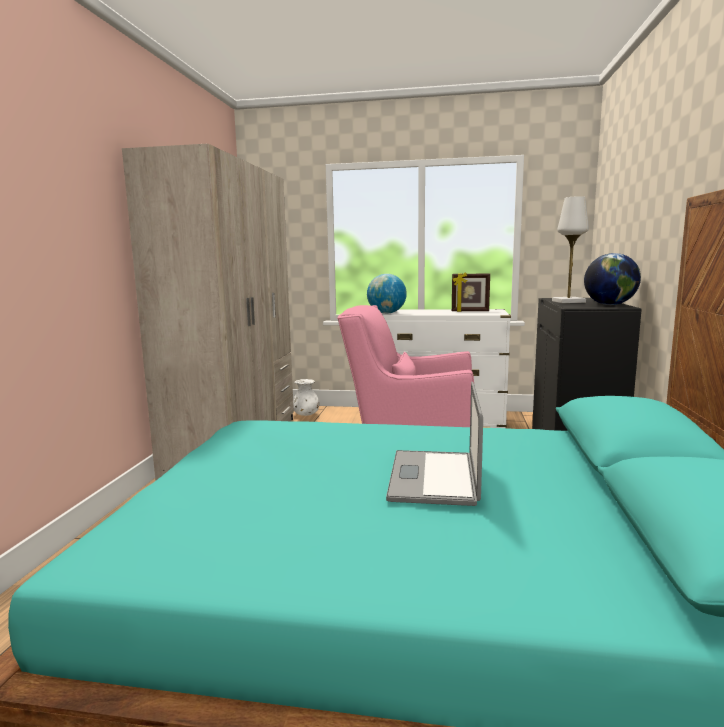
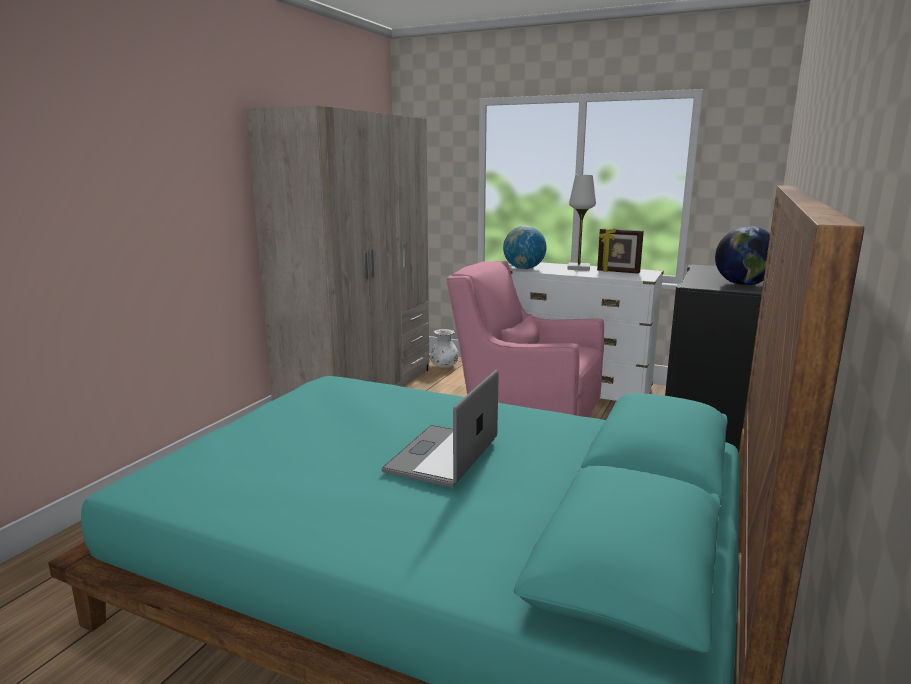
camera: 15 degrees right, 5 degrees up
white table lamp [552,196,589,303] -> white table lamp moved to [567,175,596,271]

